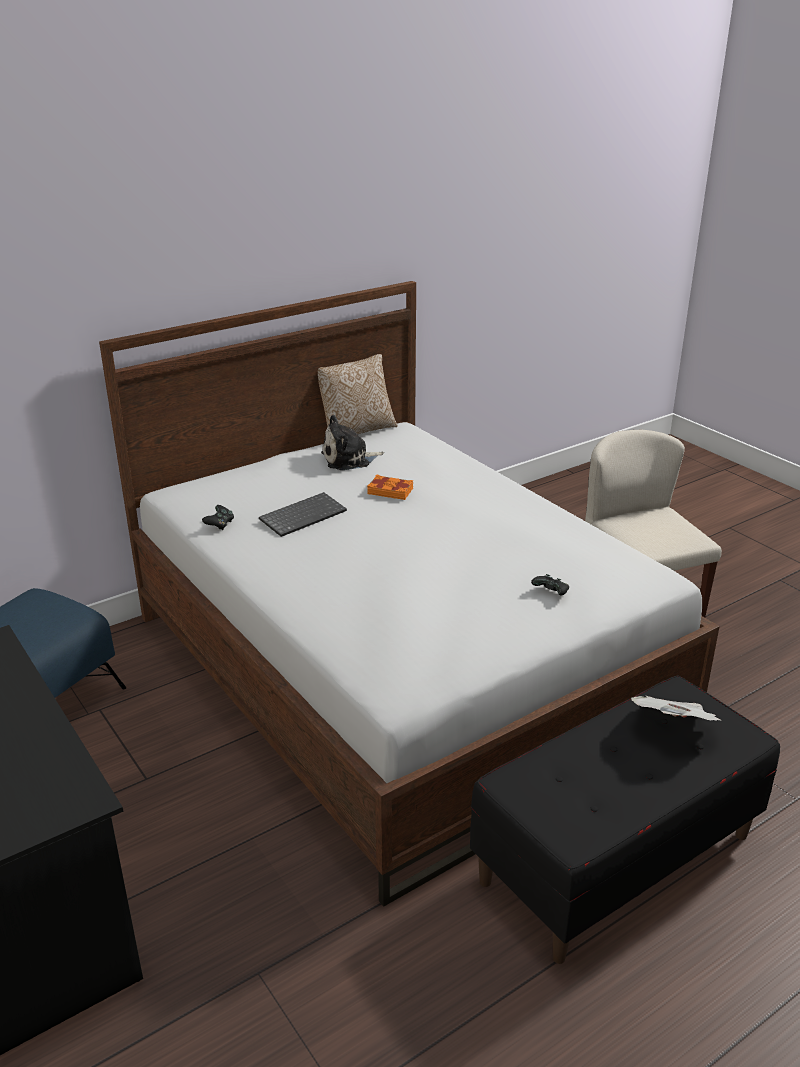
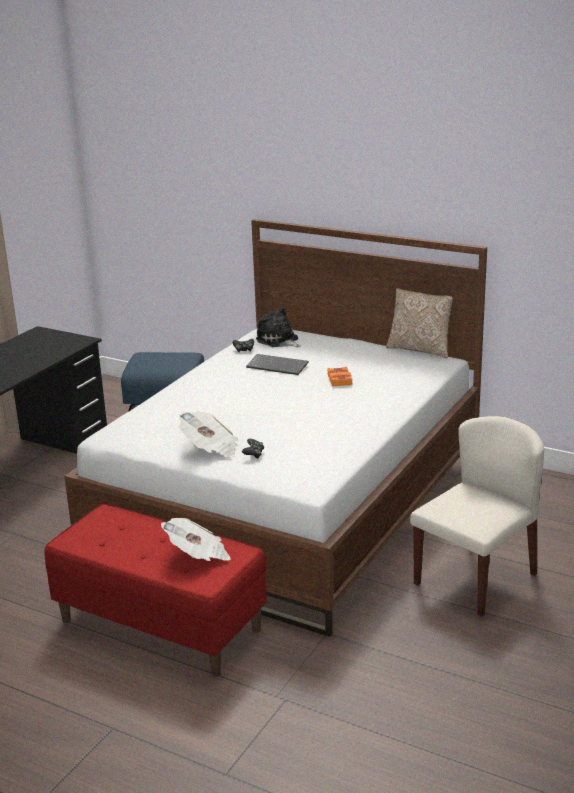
camera: 65 degrees right, 5 degrees down
plush toy [321,415,384,470] -> plush toy moved to [256,307,301,347]
black bench [470,676,780,964] -> red bench [44,504,267,677]
none -> newspaper [179,411,238,457]

